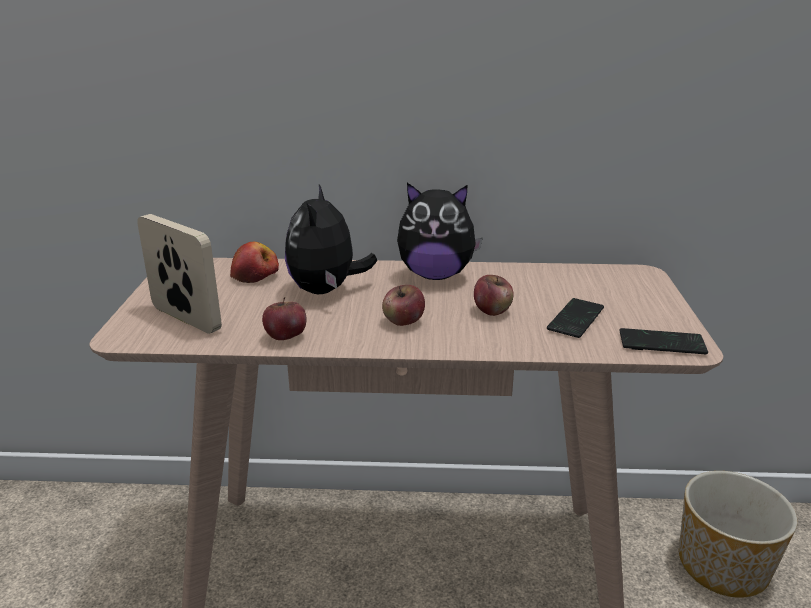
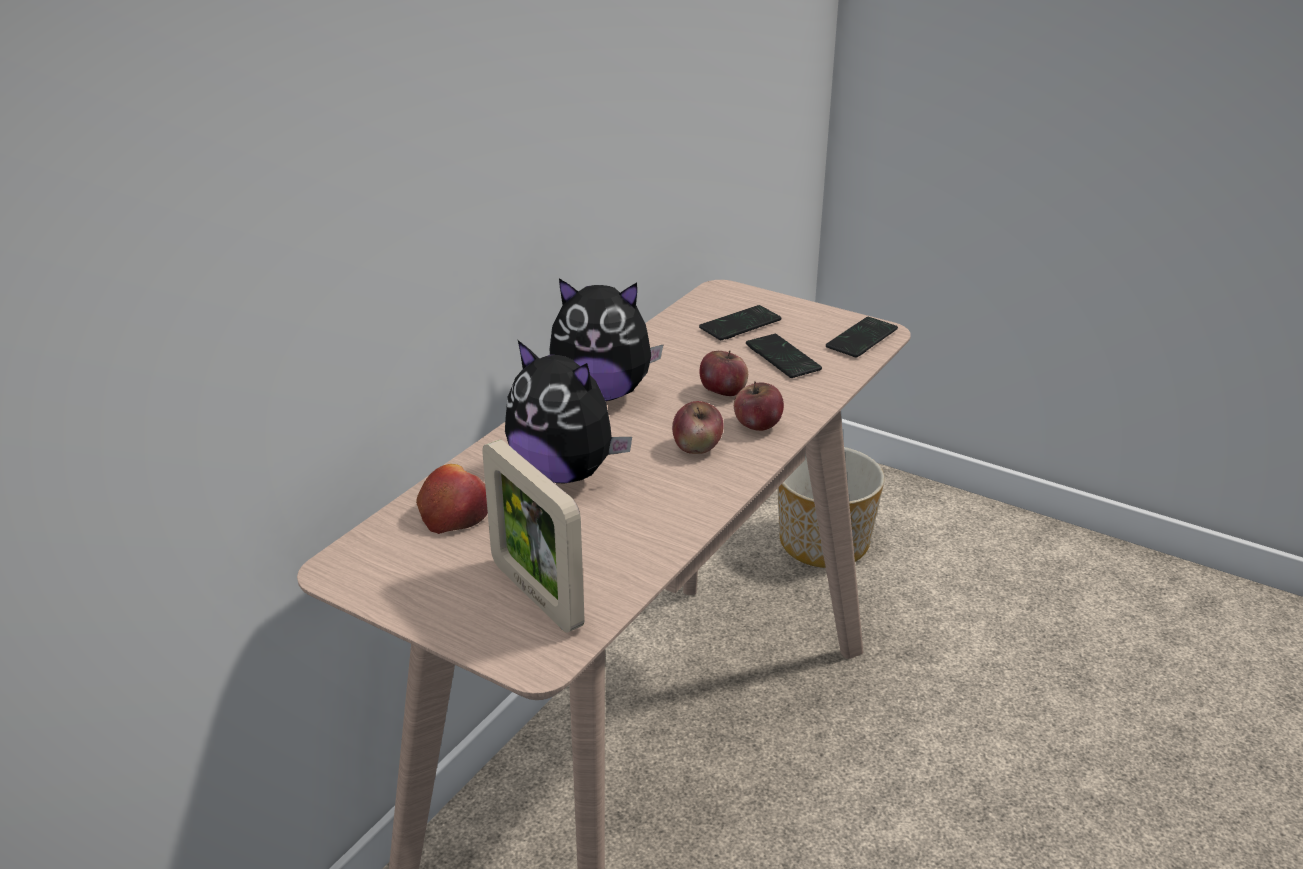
camera: 60 degrees left, 5 degrees up
picture frame [137,214,222,334] -> picture frame turned 105 degrees counterclockwise [482,439,585,633]
apple [262,297,307,340] -> apple moved to [734,381,784,431]
plush toy [397,183,483,280] -> plush toy turned 60 degrees clockwise [549,278,664,401]
none -> phone [699,305,782,340]

